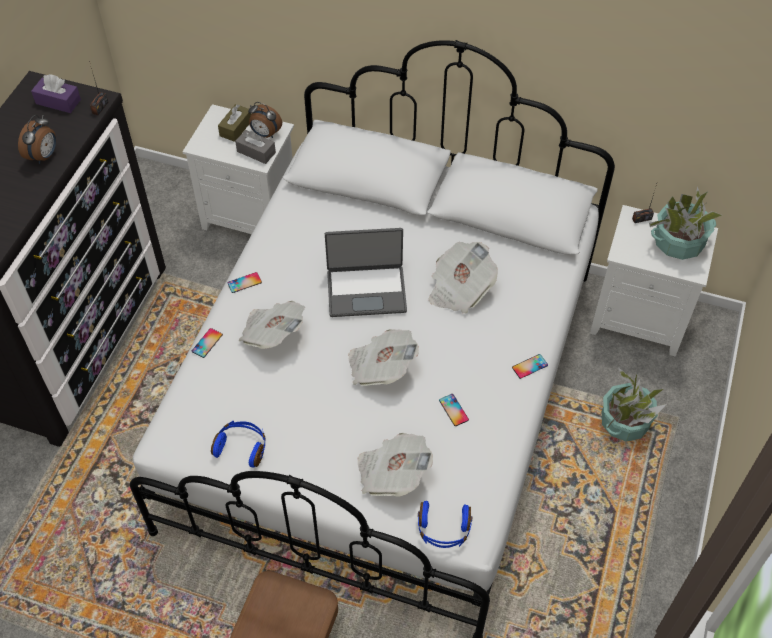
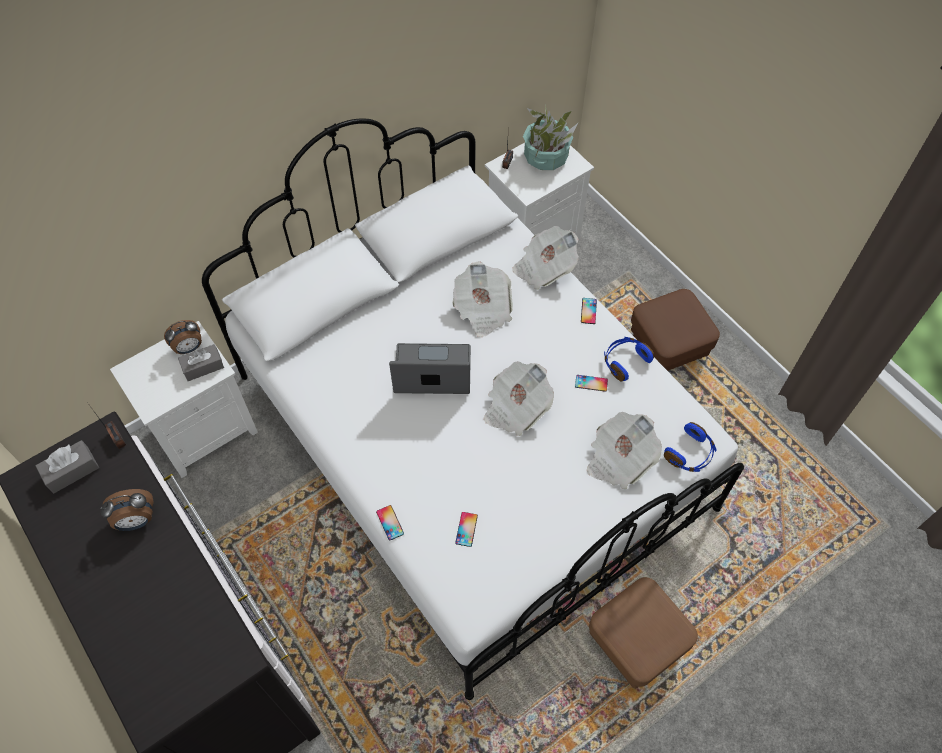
camera: 55 degrees left, 5 degrees up
alarm clock [18,115,56,164] -> alarm clock turned 105 degrees clockwise [100,489,154,531]
purple tissue box [31,74,81,113] -> grey tissue box [36,440,99,493]
blue headphones [211,421,266,467] -> blue headphones moved to [604,337,654,381]
brown tissue box [218,104,252,142] -> none
phone [227,272,262,293] -> phone moved to [455,512,478,547]
newspaper [239,301,305,349] -> newspaper moved to [512,226,579,290]
laptop [325,228,407,317] -> laptop turned 120 degrees counterclockwise [389,343,471,394]
potted plant [602,367,667,442] -> none
none -> brown ottoman [631,289,720,371]

